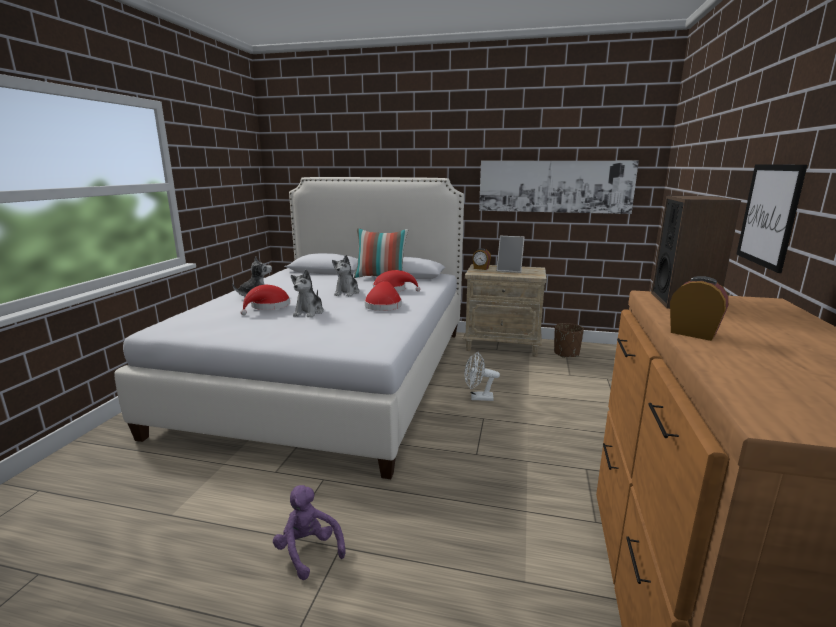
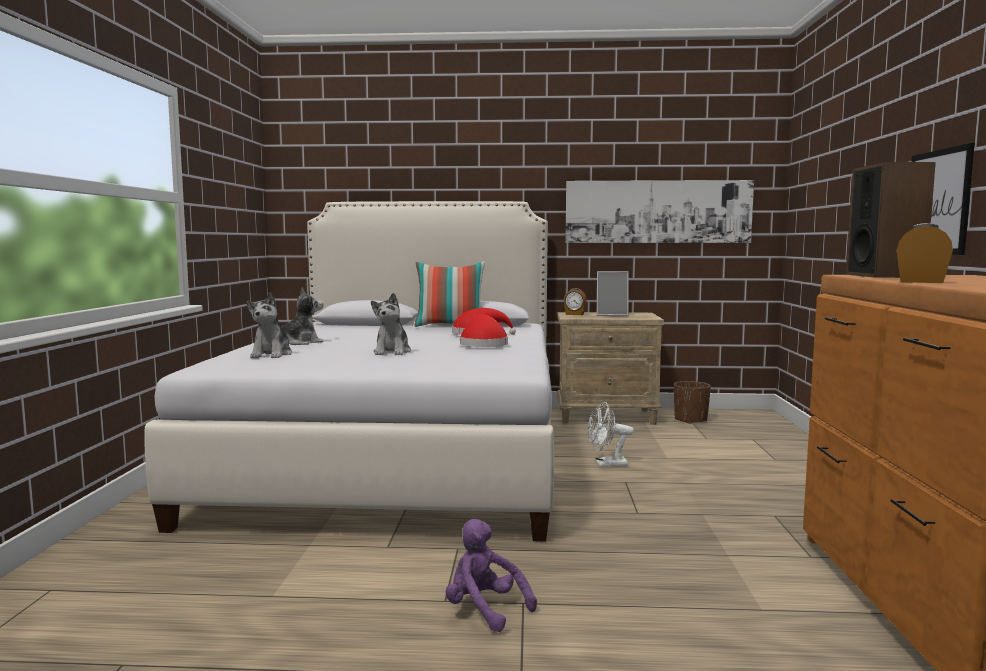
camera: 10 degrees left, 10 degrees down
red hat [241,285,290,315] -> none
plush toy [332,255,360,297] -> plush toy moved to [247,293,292,358]

